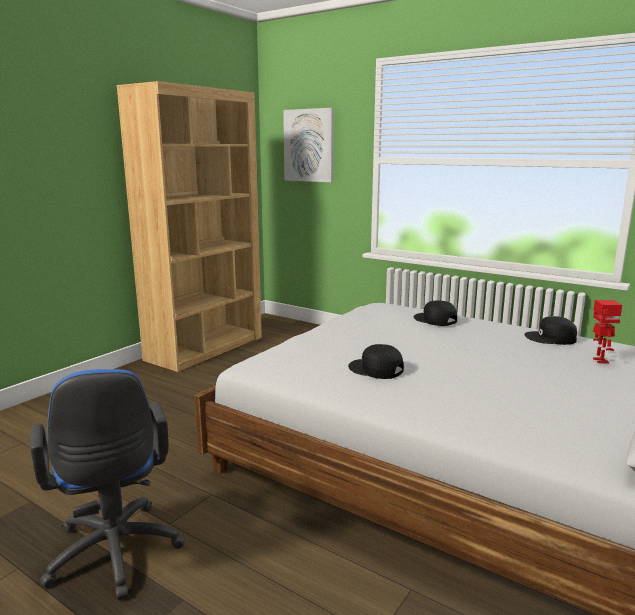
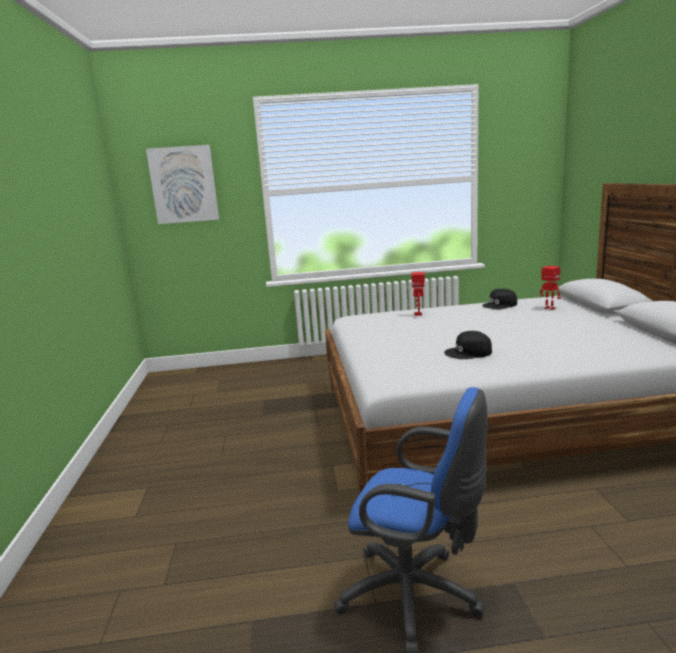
camera: 40 degrees left, 0 degrees up
brown bookcase [117,81,262,372] -> none
black cap [414,300,457,326] -> toy robot [411,272,425,316]

